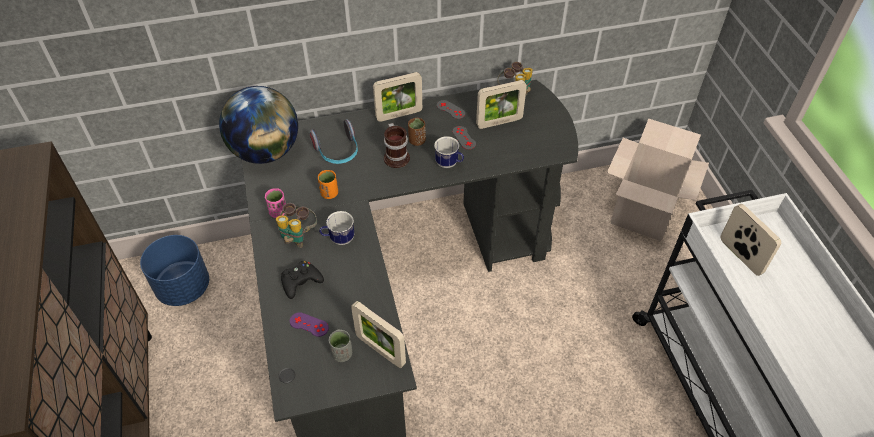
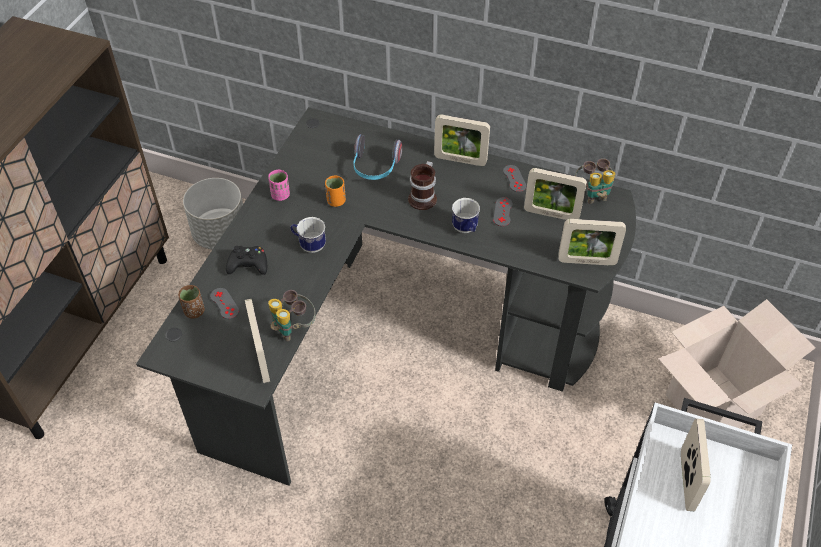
camera: 35 degrees right, 0 degrees up
blue planter [140,235,209,306] -> grey planter [183,178,243,249]
globe [219,86,298,164] -> none
binoculars [276,203,317,248] -> binoculars moved to [268,290,316,341]
purple game controller [290,312,329,337] -> grey game controller [210,288,239,319]
grey cup [329,329,352,362] -> none
brown cup [408,118,426,146] -> brown cup moved to [178,285,205,318]
none -> picture frame [558,219,626,266]

